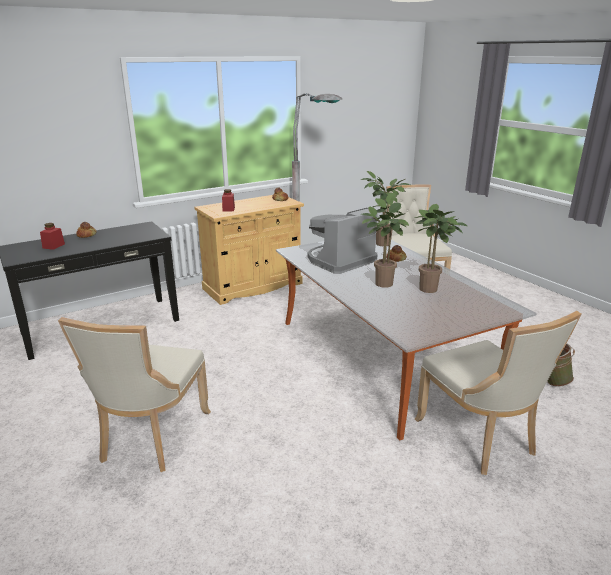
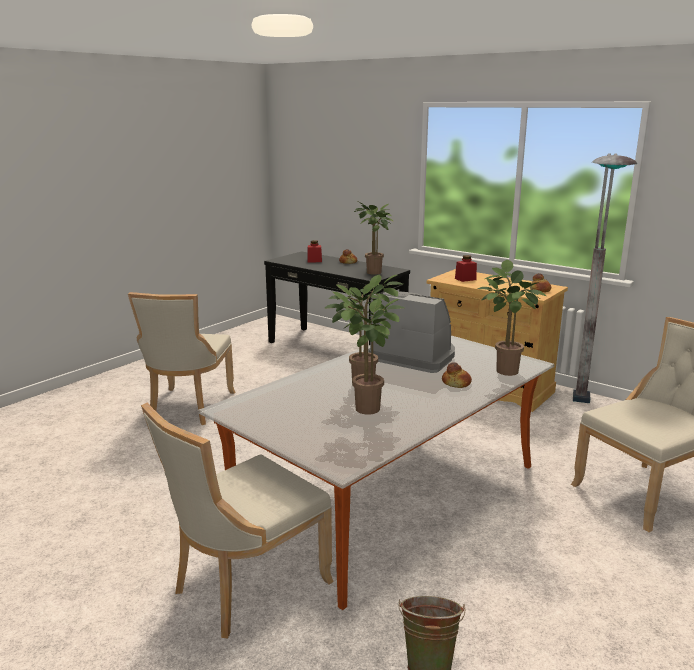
camera: 70 degrees right, 5 degrees down
beige chair [58,317,211,472] -> beige chair turned 75 degrees counterclockwise [128,292,235,425]
none -> potted plant [354,201,394,275]

